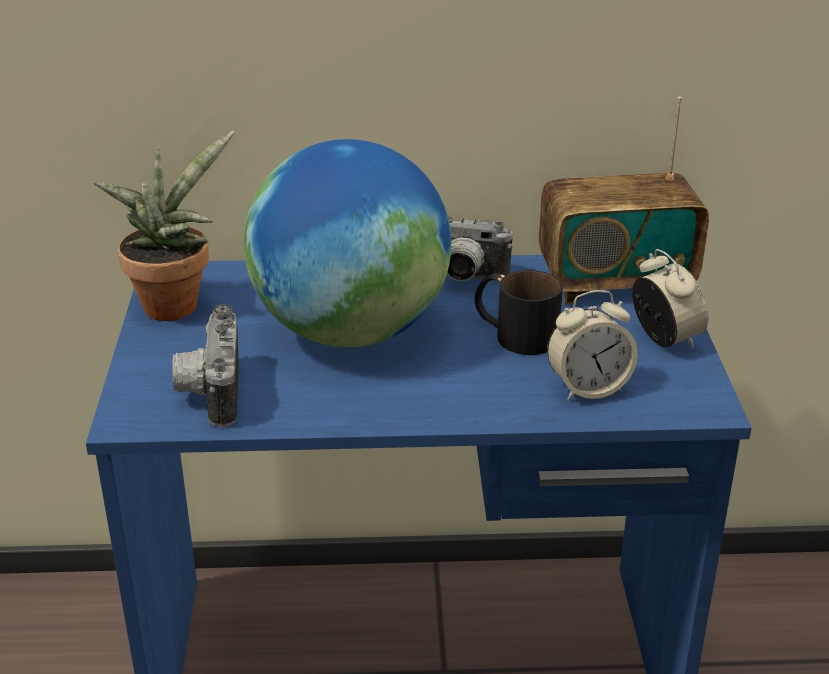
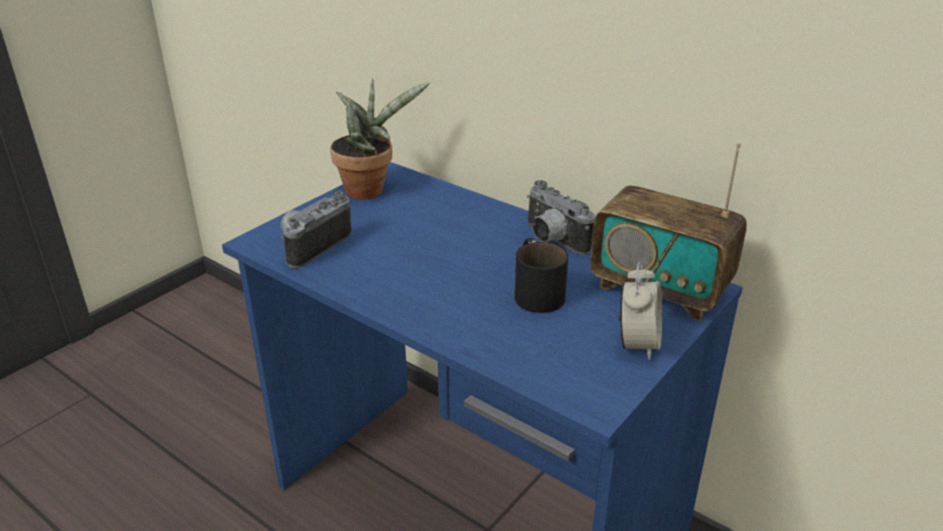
camera: 40 degrees right, 0 degrees up
globe [244,139,451,347] -> none
alarm clock [547,290,638,401] -> none

